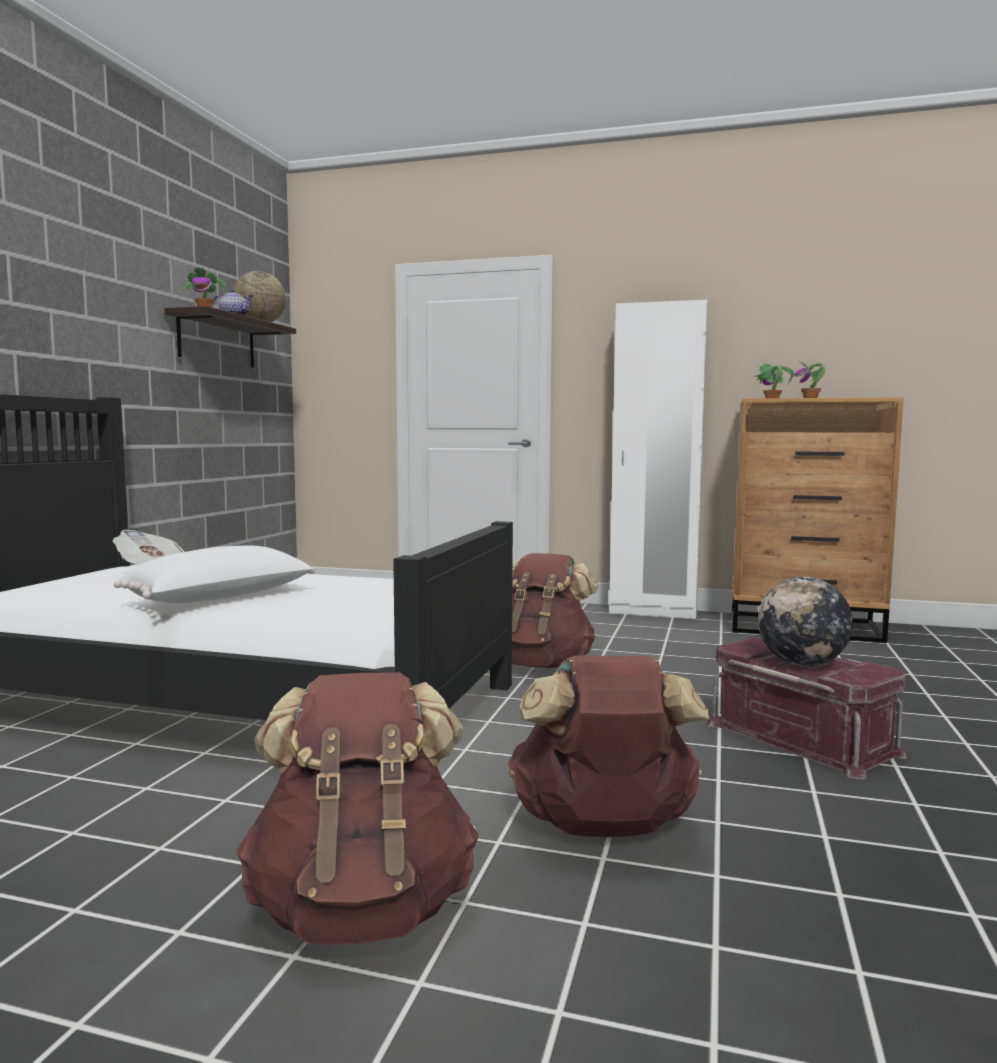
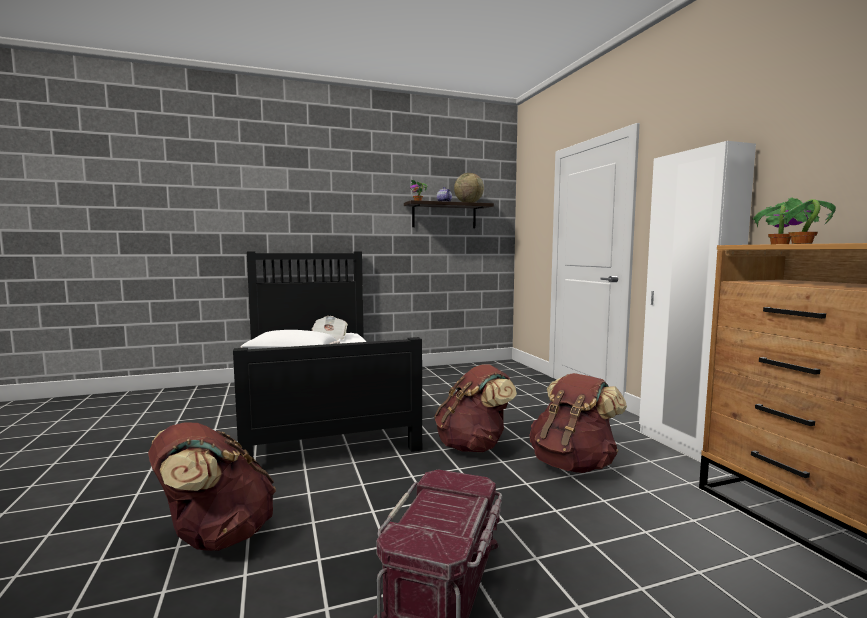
camera: 55 degrees right, 0 degrees up
brown backpack [236,672,479,944] -> brown backpack moved to [529,373,627,473]
globe [758,577,853,666] -> none

